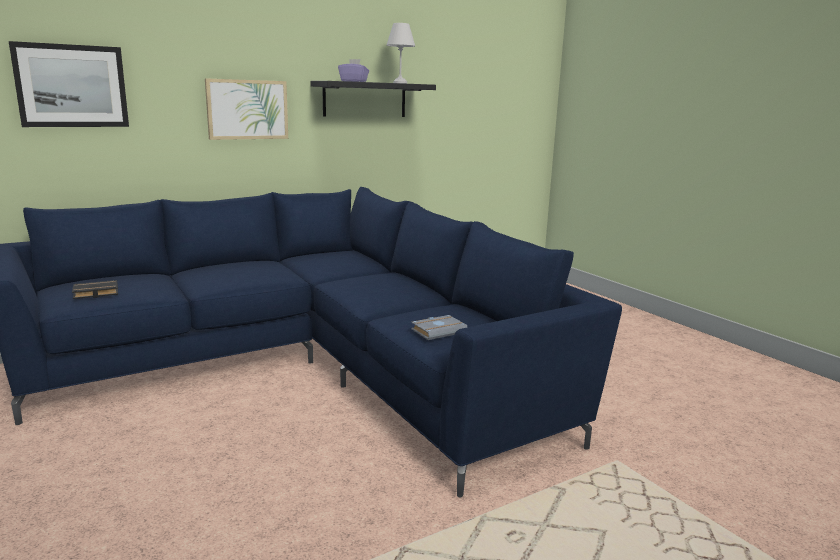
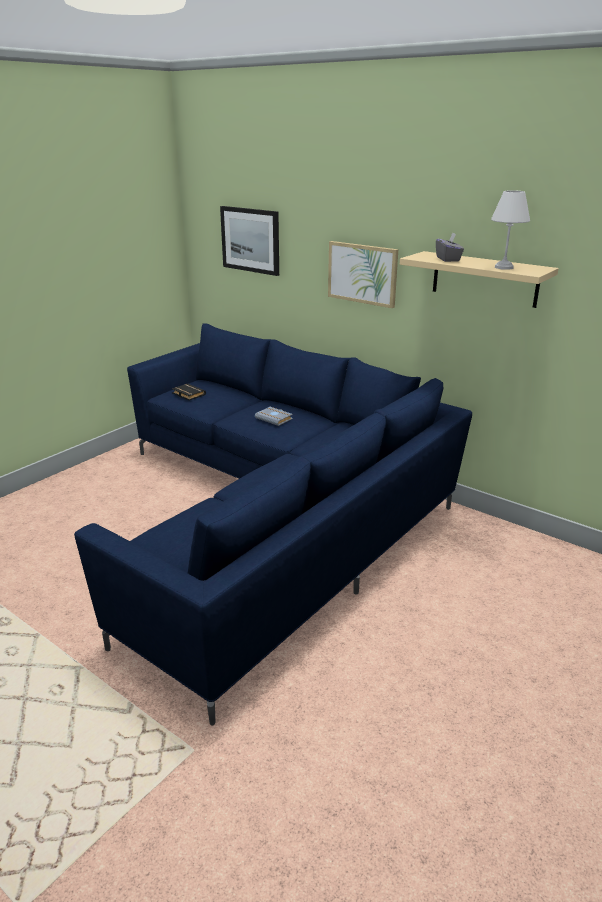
camera: 70 degrees right, 10 degrees up
black shelf [310,81,436,117] -> beige shelf [400,251,559,308]
purple tissue box [338,59,369,82] -> grey tissue box [436,233,464,262]
grey book [411,315,467,340] -> grey book moved to [255,407,293,426]

